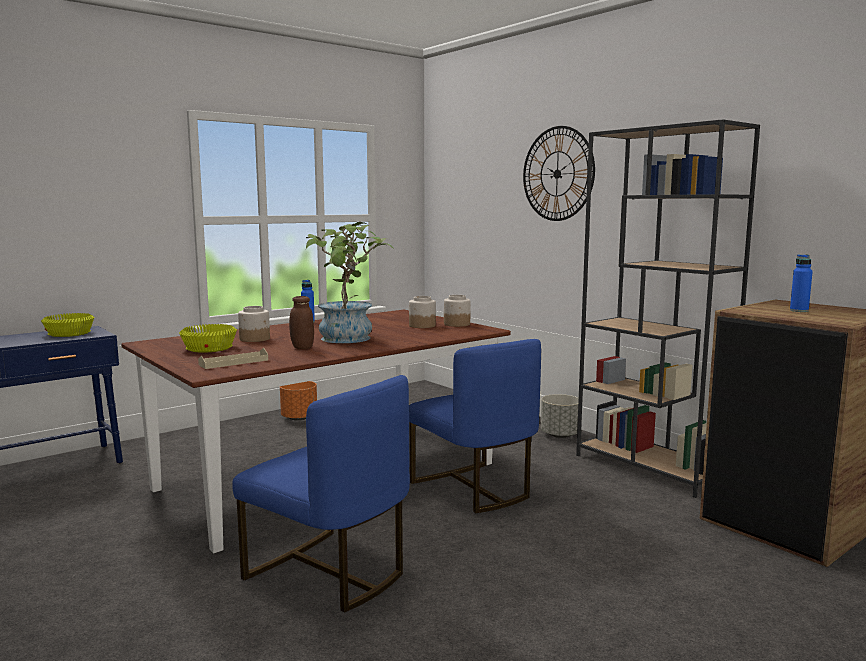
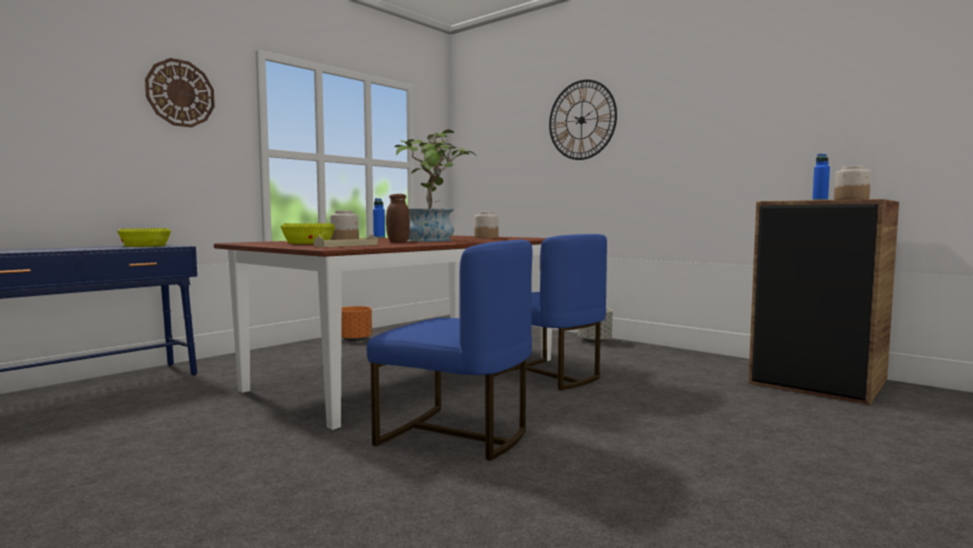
camera: 10 degrees left, 5 degrees down
jar [444,295,471,327] -> jar moved to [834,166,871,200]
bookcase [576,119,760,498] -> none
none -> wall clock [145,58,215,128]

